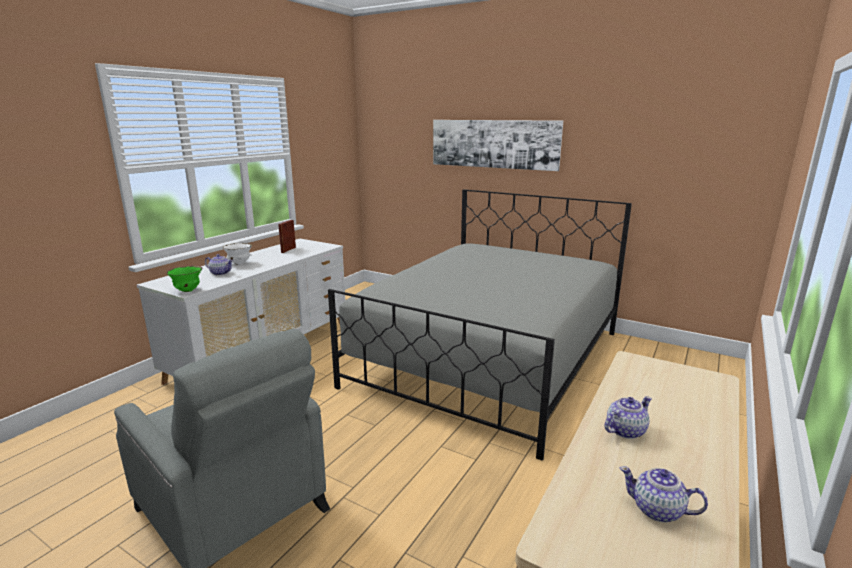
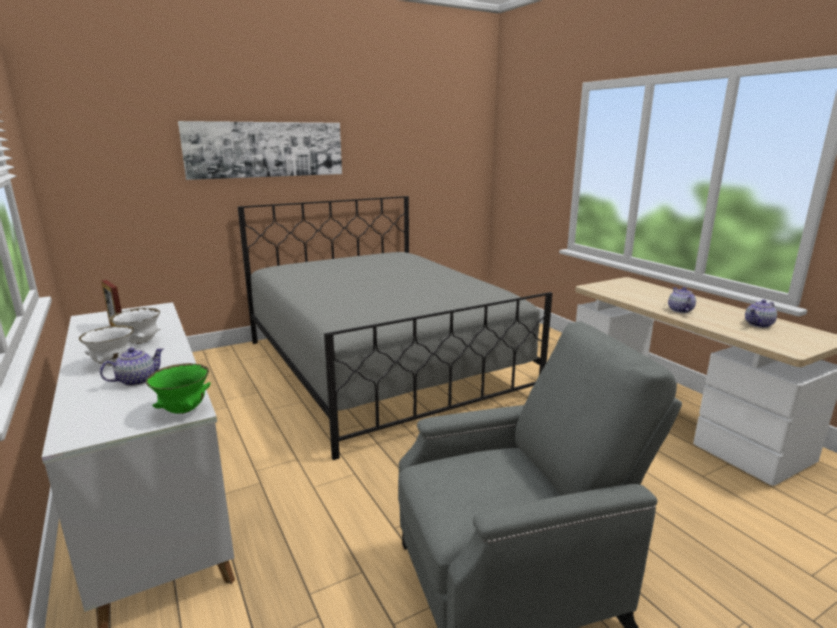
camera: 60 degrees left, 0 degrees up
none -> white bowl [110,308,161,344]

